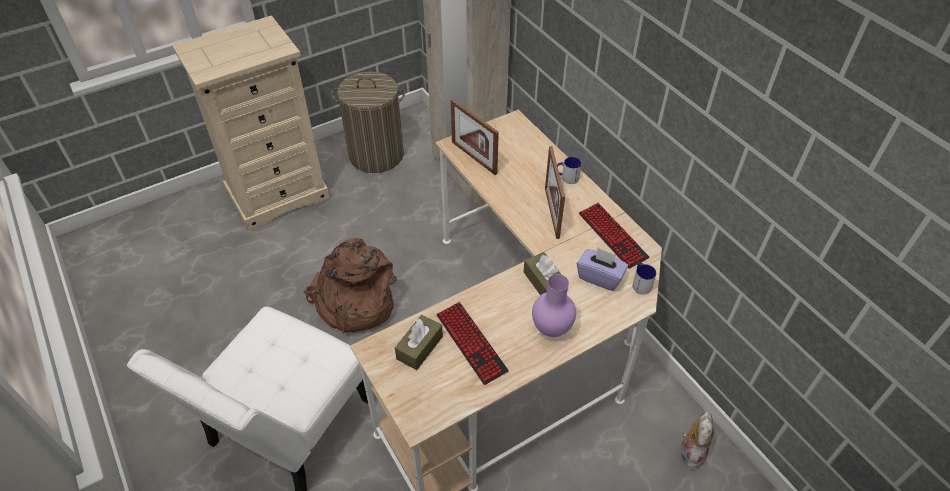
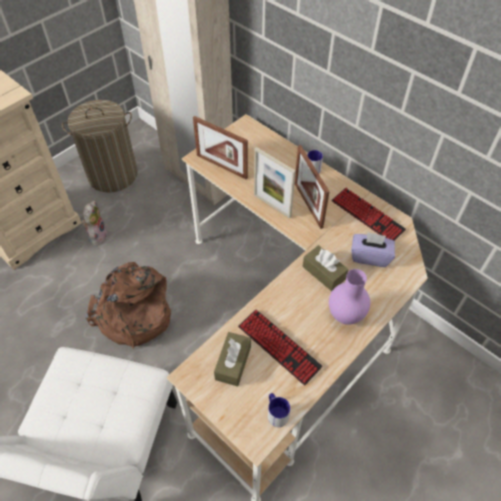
camera: 15 degrees left, 5 degrees up
mug [632,263,656,294] -> mug moved to [268,393,290,427]
plush toy [681,411,714,471] -> plush toy moved to [82,201,108,246]
none -> picture frame [254,147,296,219]

